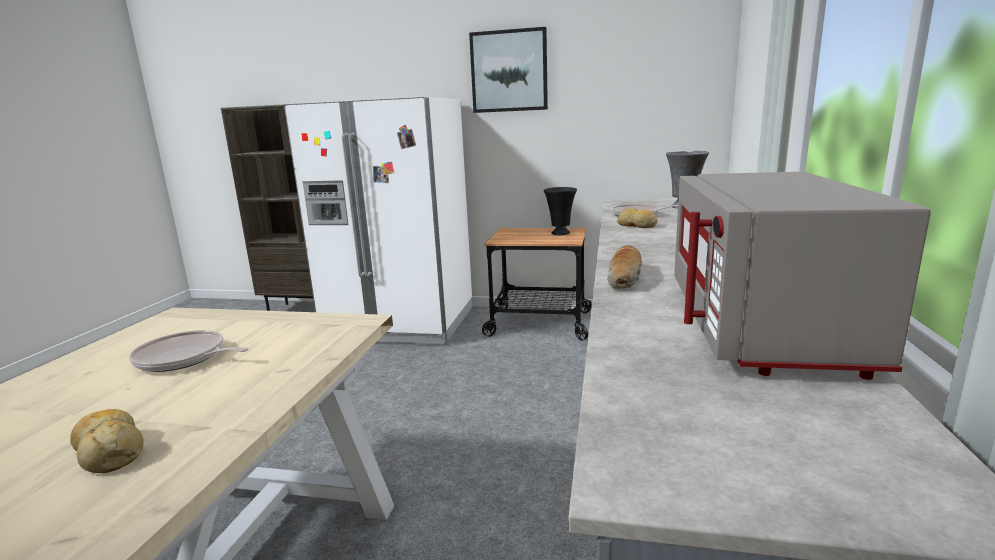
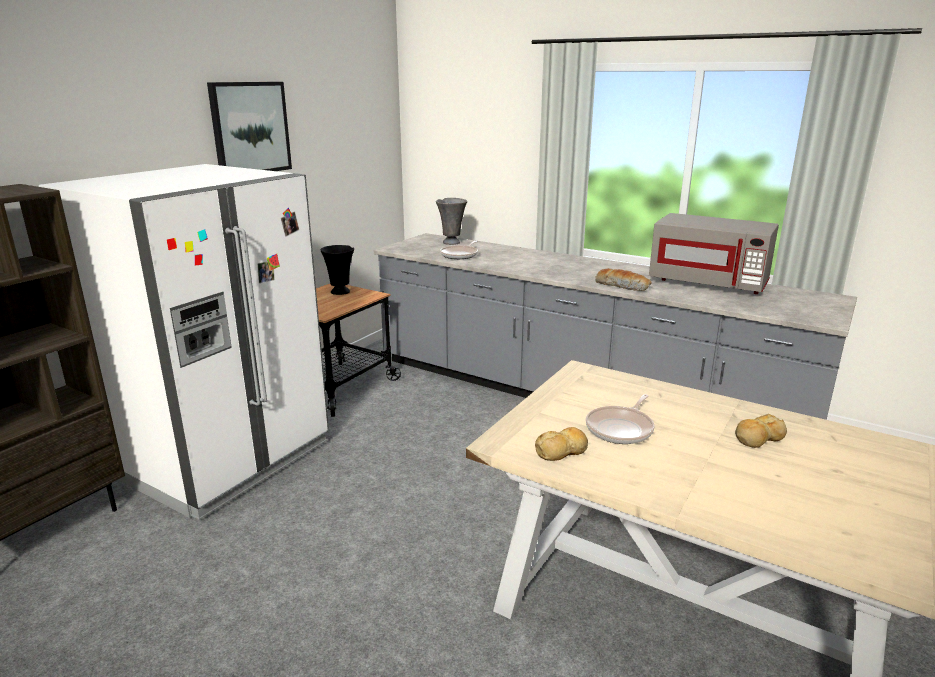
camera: 70 degrees left, 5 degrees up
bread [617,208,658,228] -> bread moved to [535,427,588,461]

